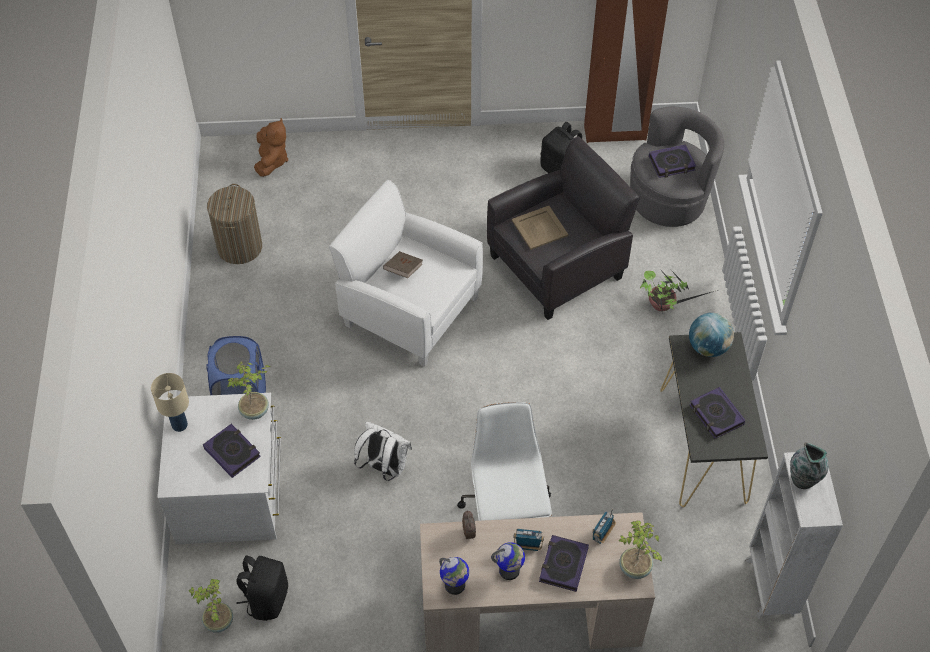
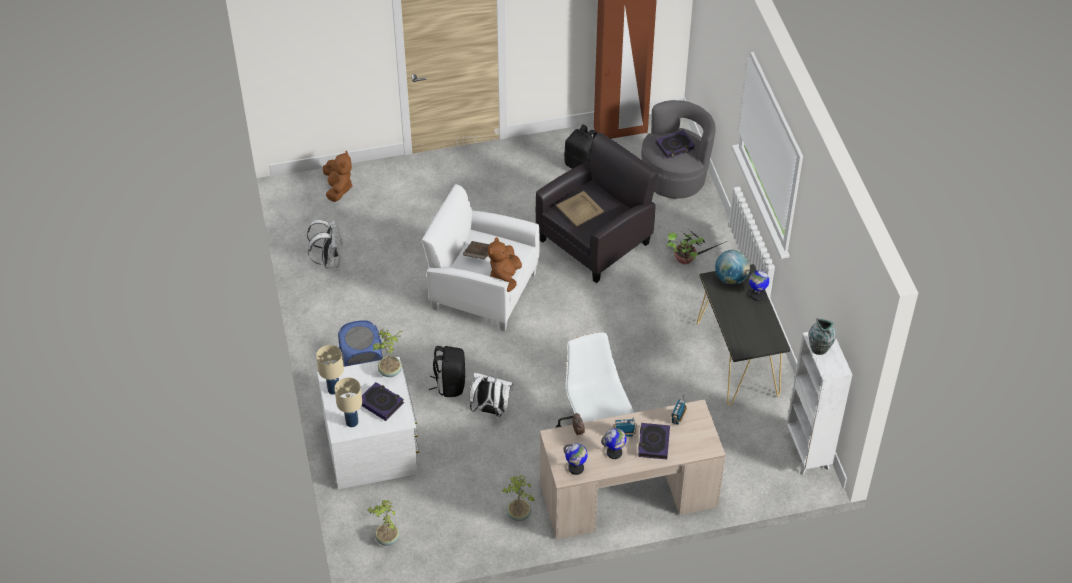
camera: 10 degrees left, 5 degrees down
laundry basket [207,184,262,264] -> white backpack [307,220,343,268]
black backpack [236,555,288,621] -> black backpack moved to [429,346,465,397]
potted plant [618,521,662,579] -> potted plant moved to [502,475,535,521]
book [689,387,745,439] -> none
none -> beige table lamp [334,377,362,427]
none -> brown plush toy [488,237,522,292]
none -> globe [749,269,769,301]

